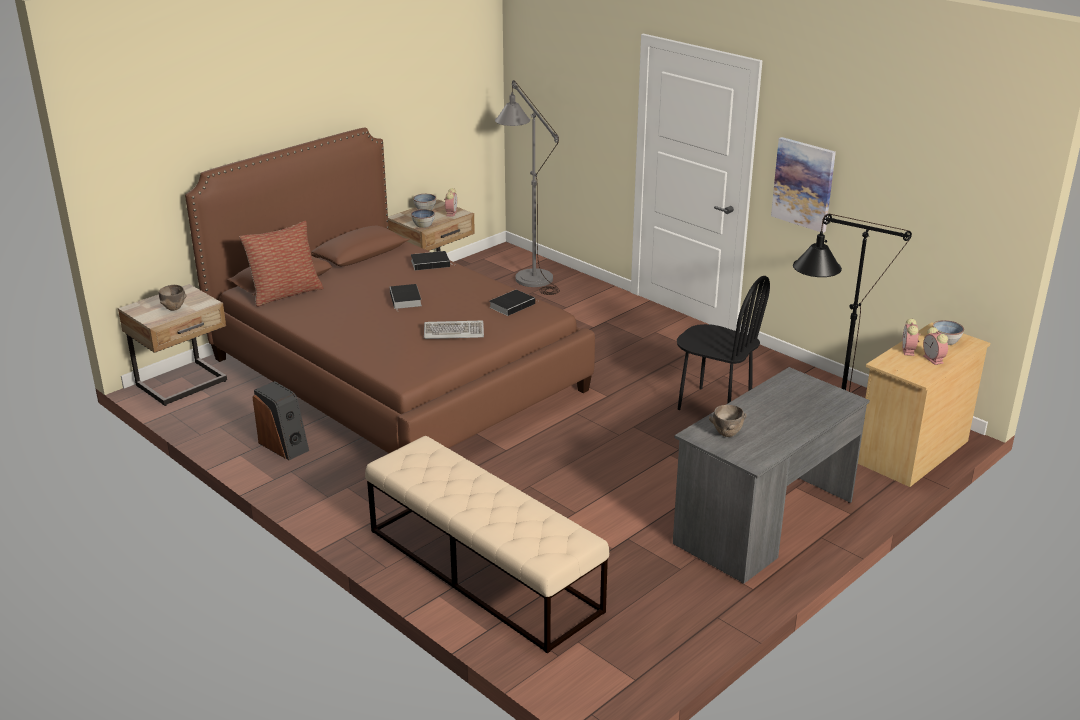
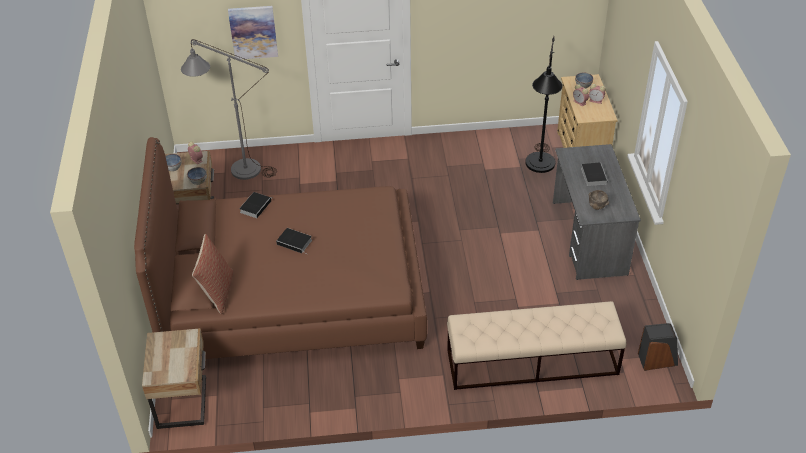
camera: 50 degrees left, 15 degrees up
brown bowl [159,285,187,311] -> none
speaker [252,381,309,460] -> speaker moved to [638,323,678,371]
keyboard [424,320,484,339] -> none
book [489,290,535,316] -> book moved to [581,162,608,186]
black chair [677,276,770,410] -> none
picture [771,137,836,233] -> picture moved to [228,6,278,59]

